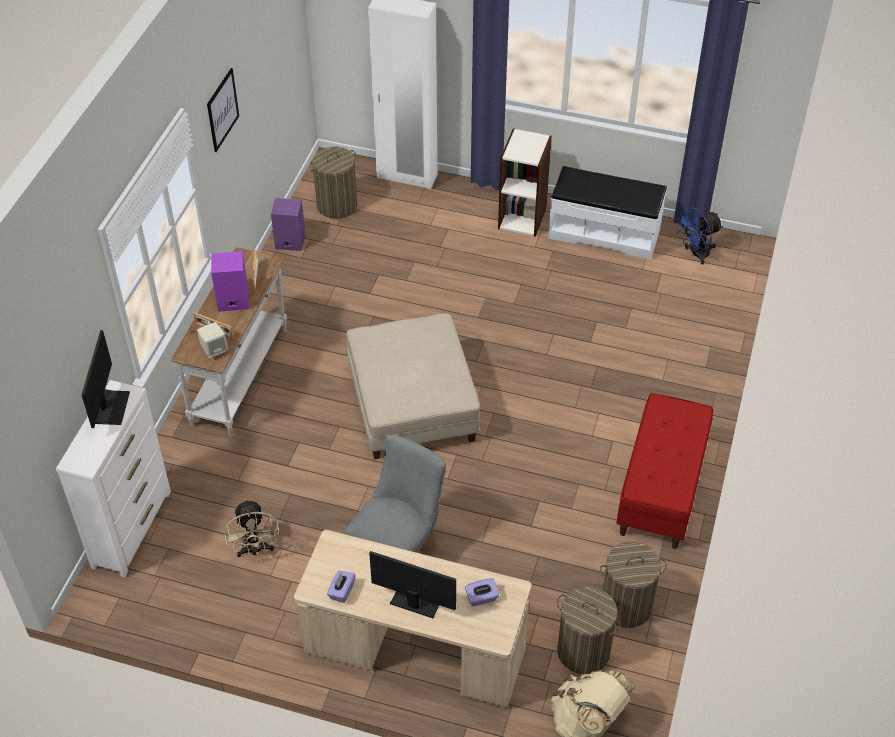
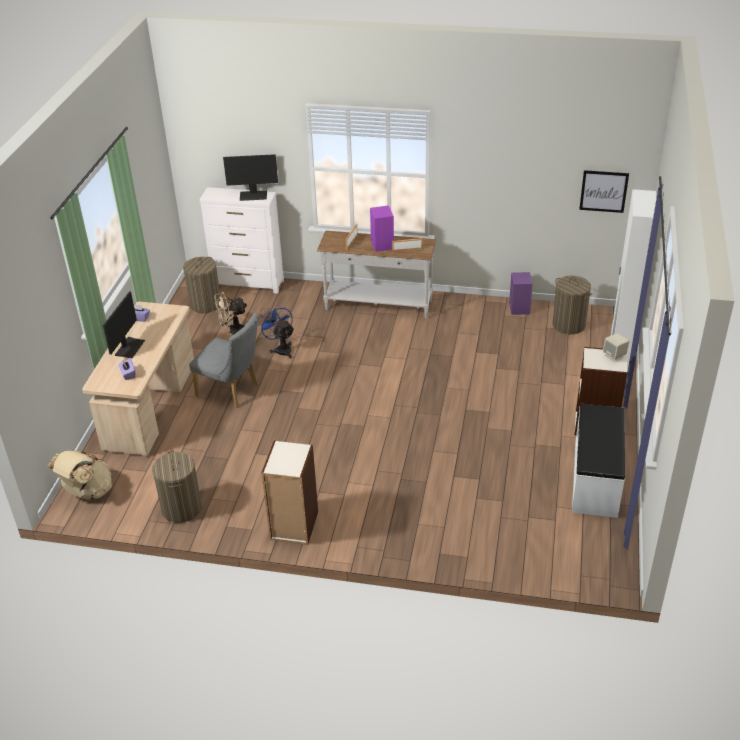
camera: 85 degrees right, 10 degrees down
beige speaker [197,322,228,359] -> beige speaker moved to [603,333,629,362]
picture [207,68,239,152] -> picture moved to [579,170,629,213]
beige ottoman [346,313,480,459] -> none
laundry basket [557,587,621,674] -> laundry basket moved to [183,257,220,313]
red bench [617,393,713,549] -> bookcase [262,441,318,545]
blue fan [676,207,723,265] -> blue fan moved to [258,305,294,359]

